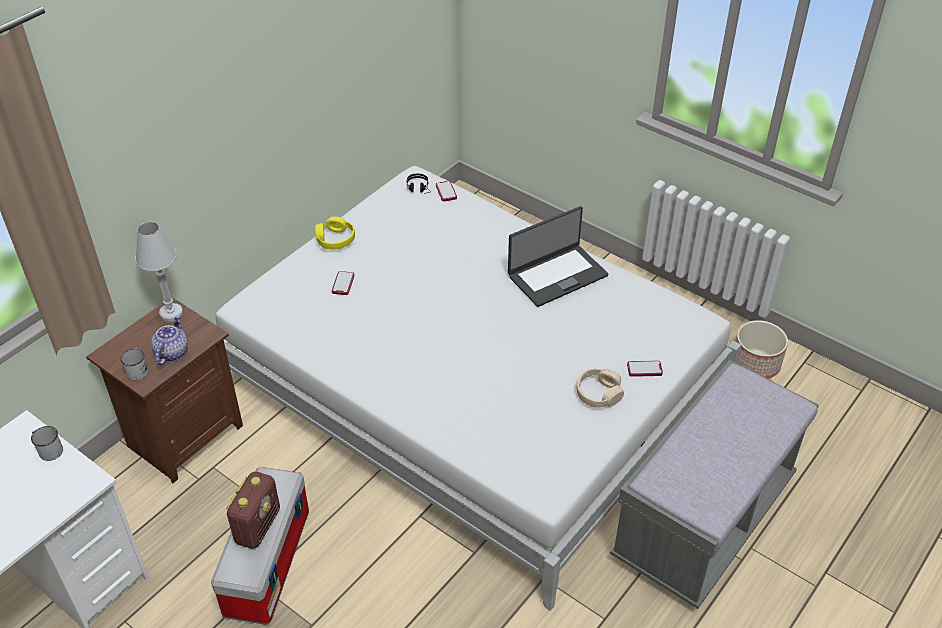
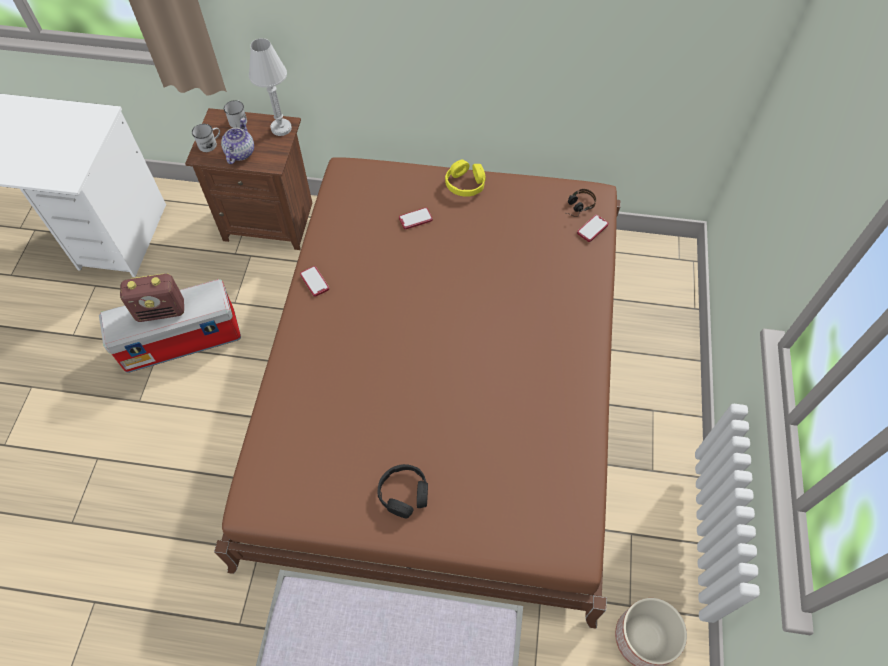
camera: 60 degrees right, 15 degrees up
white mug [31,426,63,461] -> white mug moved to [224,100,247,128]
teapot [151,315,188,365] -> teapot turned 60 degrees counterclockwise [221,118,254,164]
white bed [216,166,741,611] -> brown bed [214,157,621,629]
laptop [508,206,608,307] -> none
beige headphones [577,369,624,408] -> black headphones [378,464,428,519]
phone [627,361,663,377] -> phone moved to [300,266,329,297]

